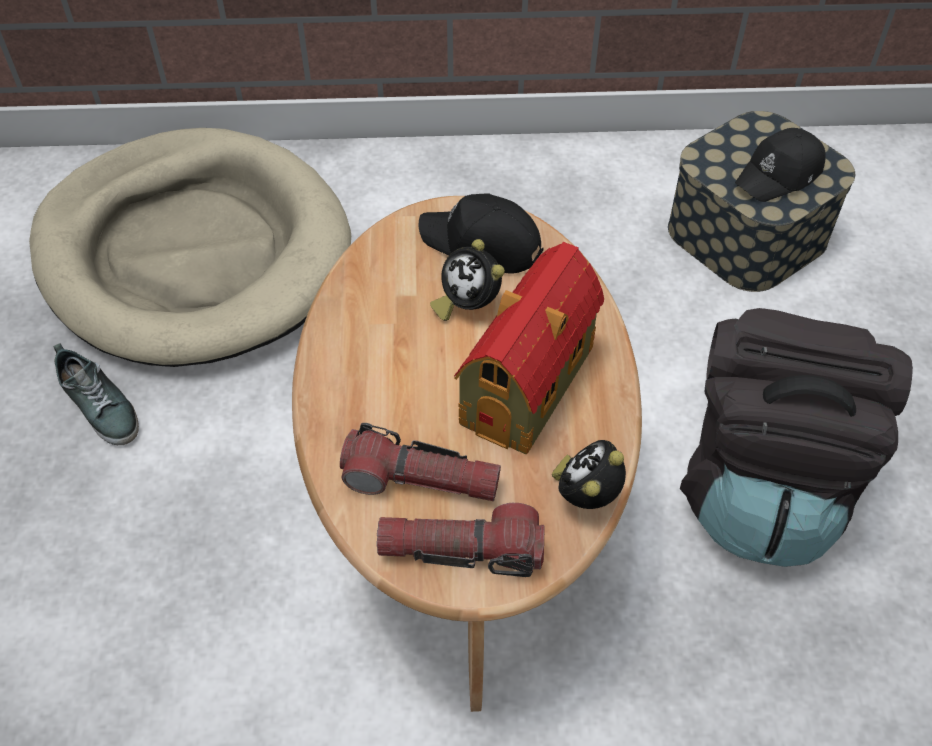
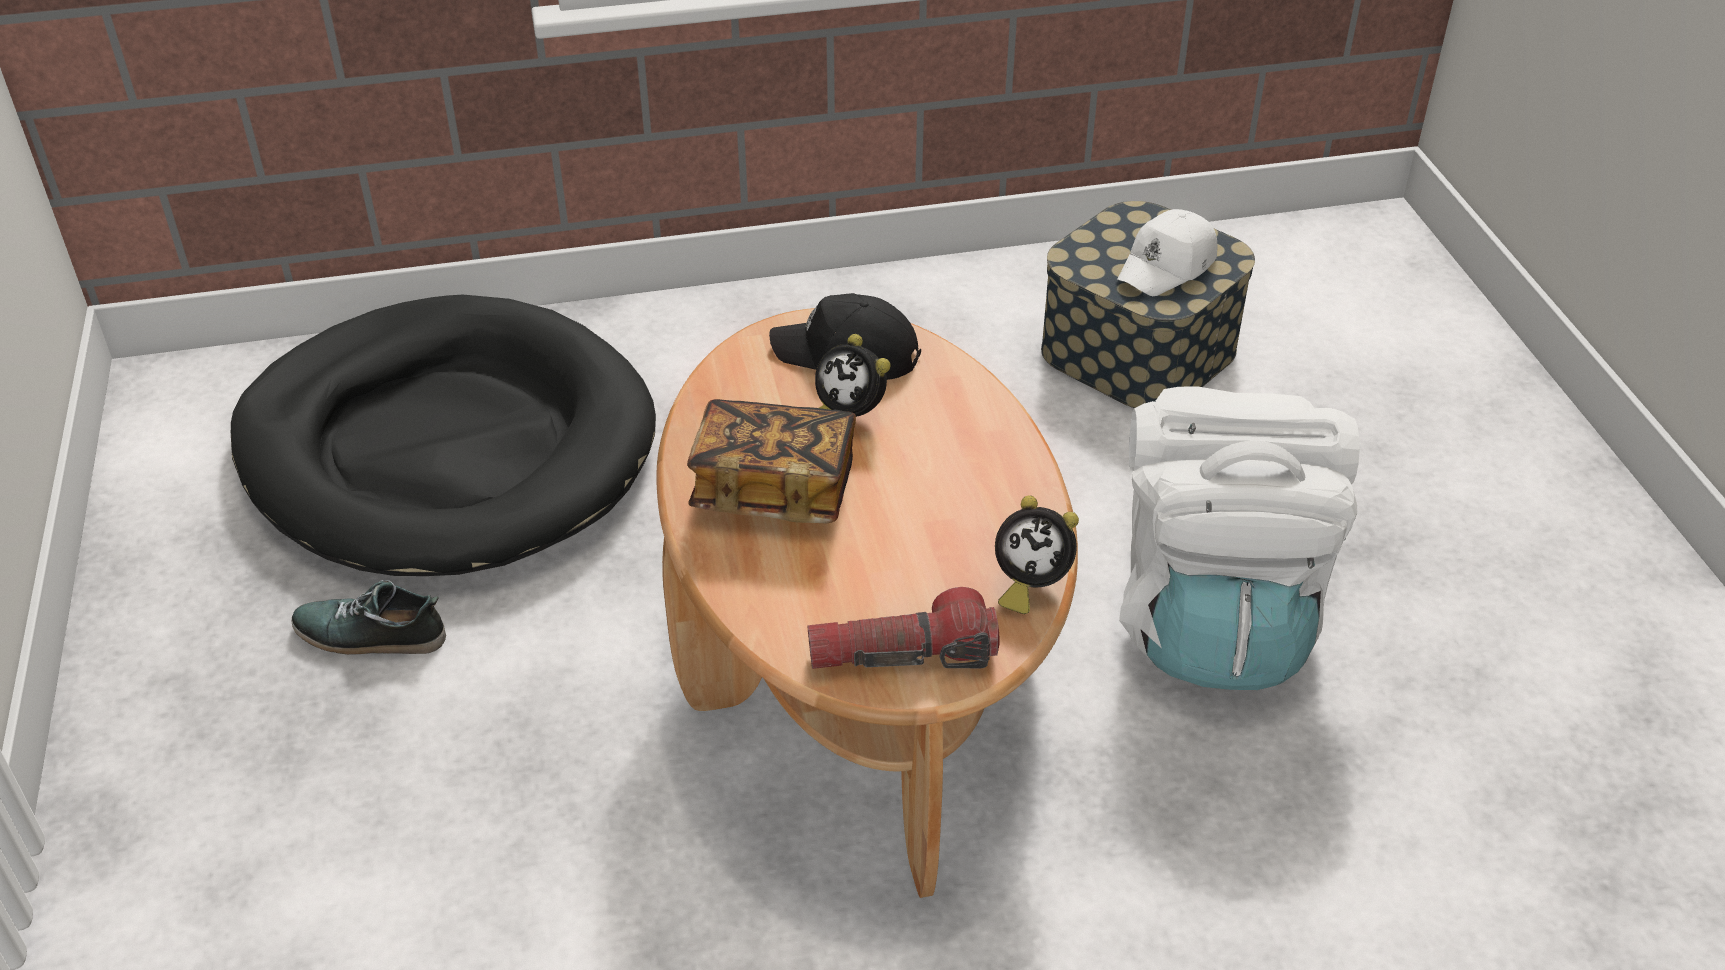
camera: 10 degrees left, 10 degrees down
beige dog bed [29,128,351,367] -> black dog bed [231,295,656,576]
shoe [53,343,139,445] -> shoe turned 150 degrees clockwise [292,580,446,655]
flashlight [340,423,501,501] -> none
toy house [454,242,604,454] -> none
alarm clock [552,440,626,509] -> alarm clock turned 105 degrees counterclockwise [995,496,1079,614]
black backpack [680,308,913,567] -> white backpack [1119,387,1360,690]
black cap [735,128,826,202] -> white cap [1117,209,1217,296]
none -> book [687,399,856,524]

